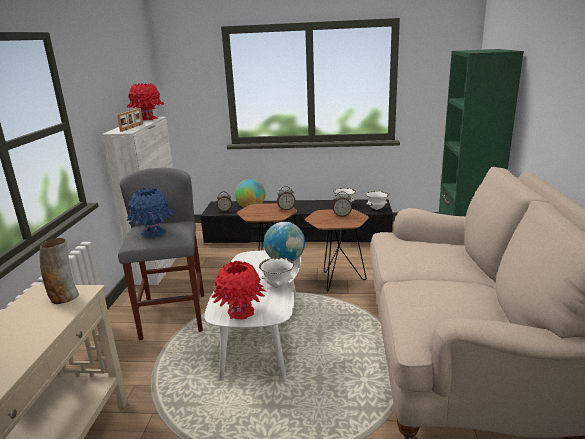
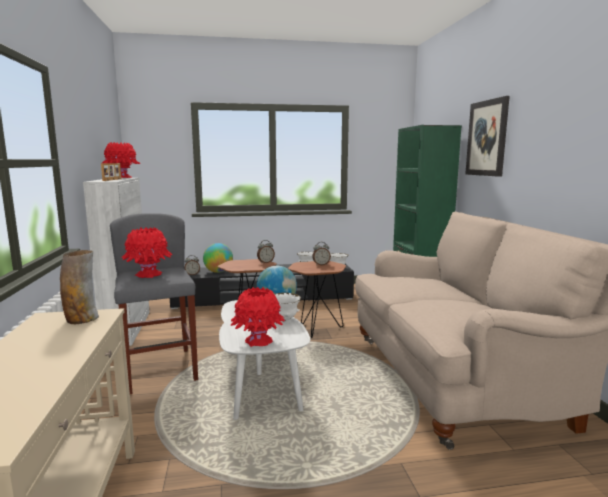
camera: 15 degrees left, 10 degrees down
blue vase [127,188,174,238] -> red vase [122,227,172,278]
none -> picture [465,96,510,177]

